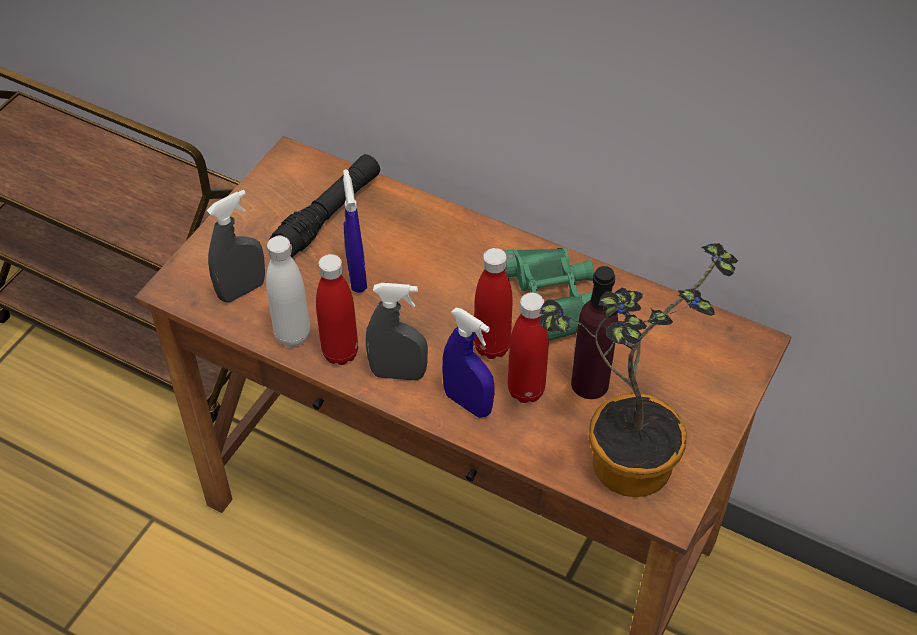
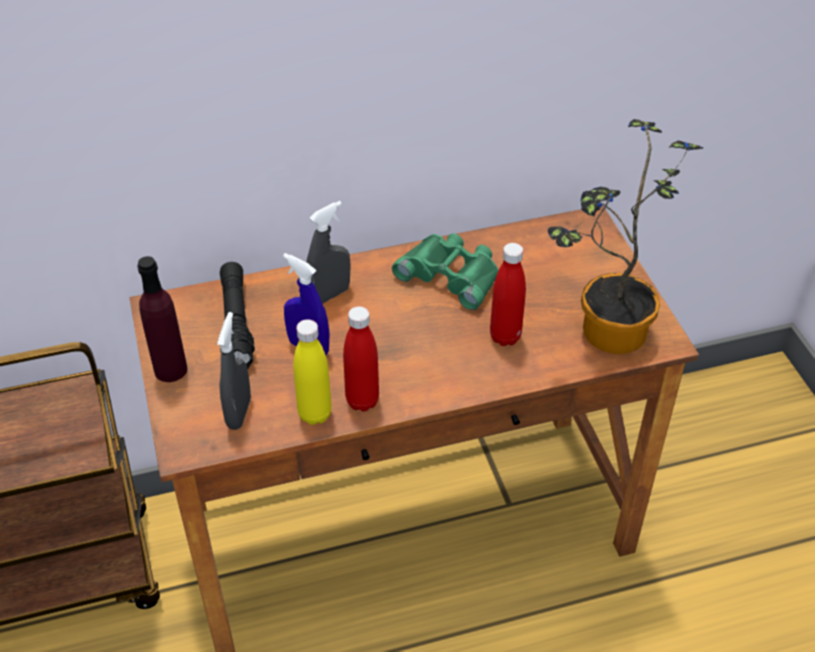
camera: 45 degrees left, 5 degrees down
white bottle [266,236,310,347] -> yellow bottle [293,319,332,425]
grey spray bottle [366,283,428,381] -> grey spray bottle moved to [307,201,351,304]
blue spray bottle [442,308,494,418] -> none
red bottle [474,248,512,359] -> none
purple bottle [571,266,618,399] -> purple bottle moved to [137,256,187,382]

